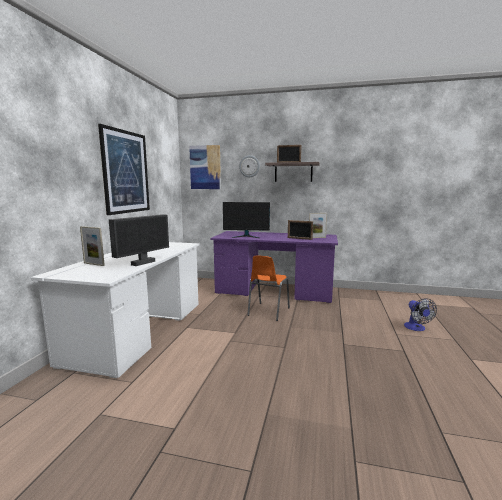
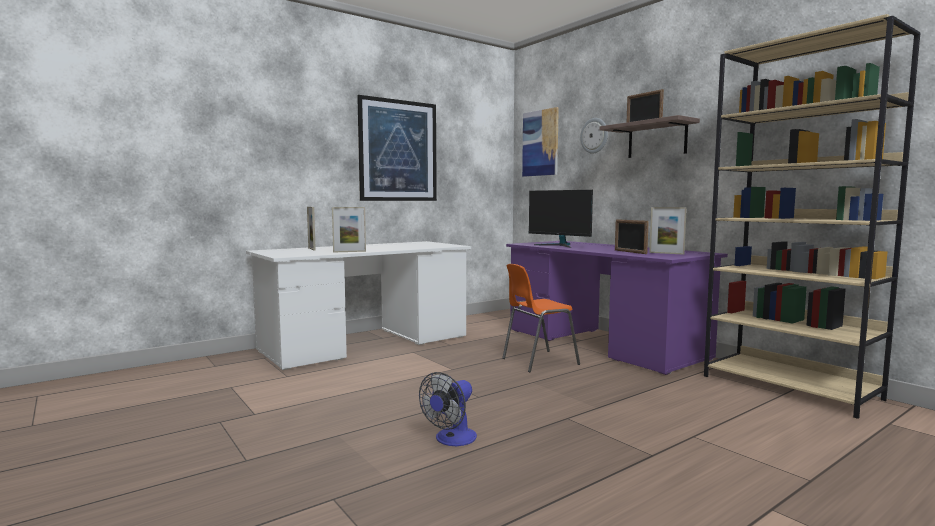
camera: 40 degrees right, 5 degrees down
monitor [109,214,169,266] -> picture frame [332,207,366,252]
fan [404,299,437,331] -> fan moved to [419,372,477,446]
none -> beige bookcase [704,14,921,419]

